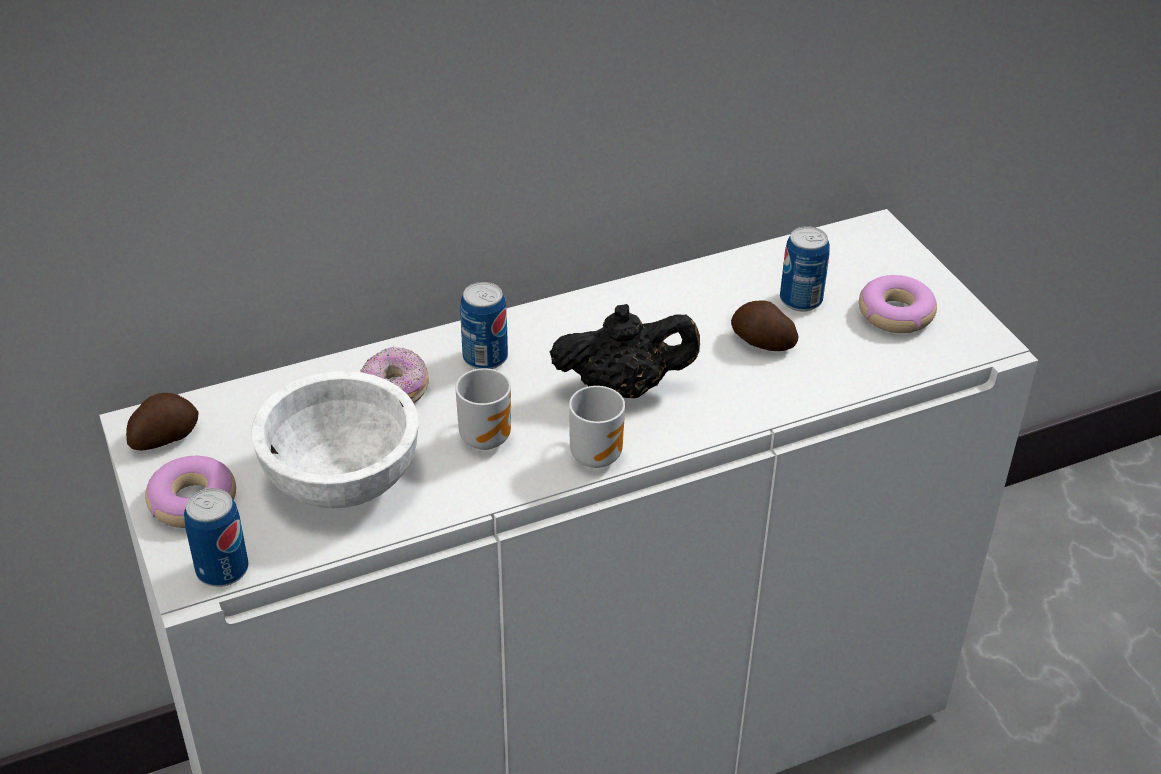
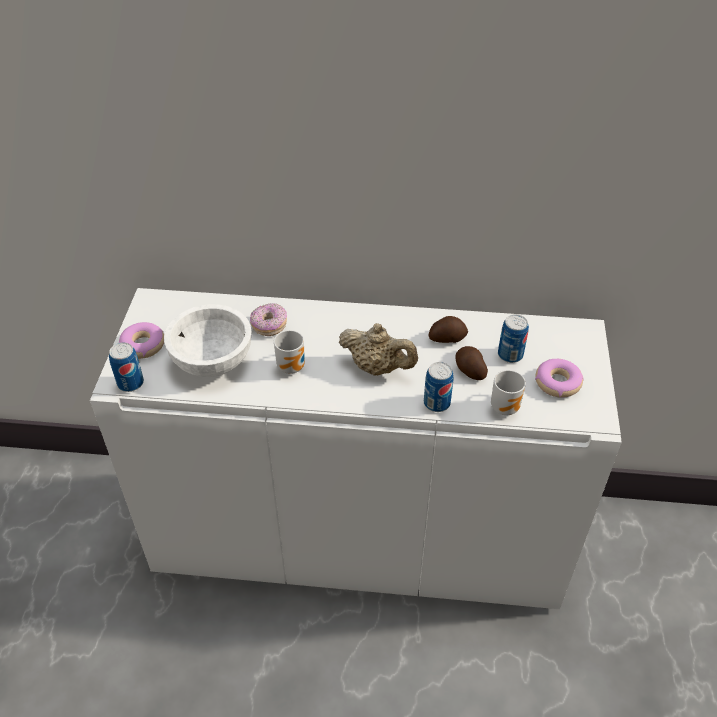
camera: 30 degrees right, 5 degrees up
potato [126,393,198,451] -> potato moved to [428,316,468,343]
can [460,282,508,369] -> can moved to [424,362,453,412]
black teapot [550,304,700,398] -> beige teapot [339,323,418,376]
mug [569,386,625,468] -> mug moved to [491,370,526,415]

